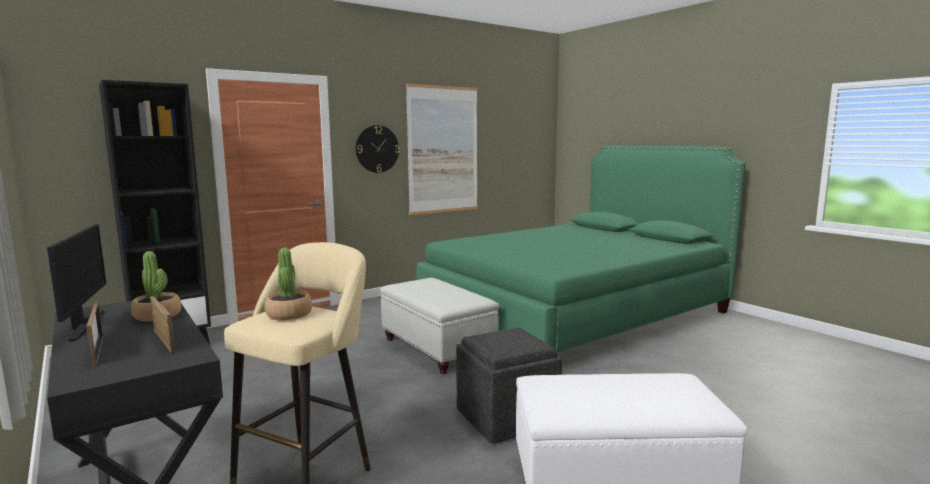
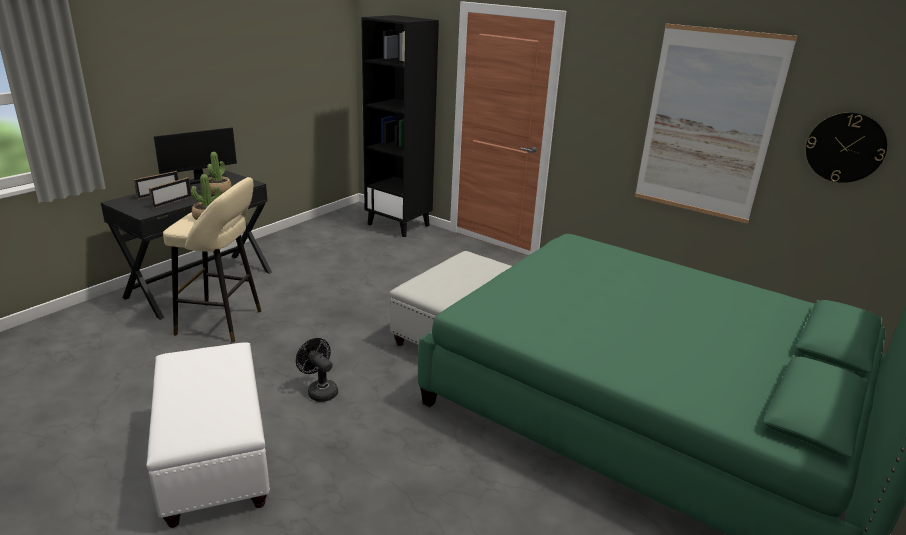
camera: 70 degrees right, 15 degrees up
wall clock [356,125,399,173] -> wall clock moved to [806,113,887,183]
grey ottoman [456,328,562,444] -> black fan [296,338,338,402]

